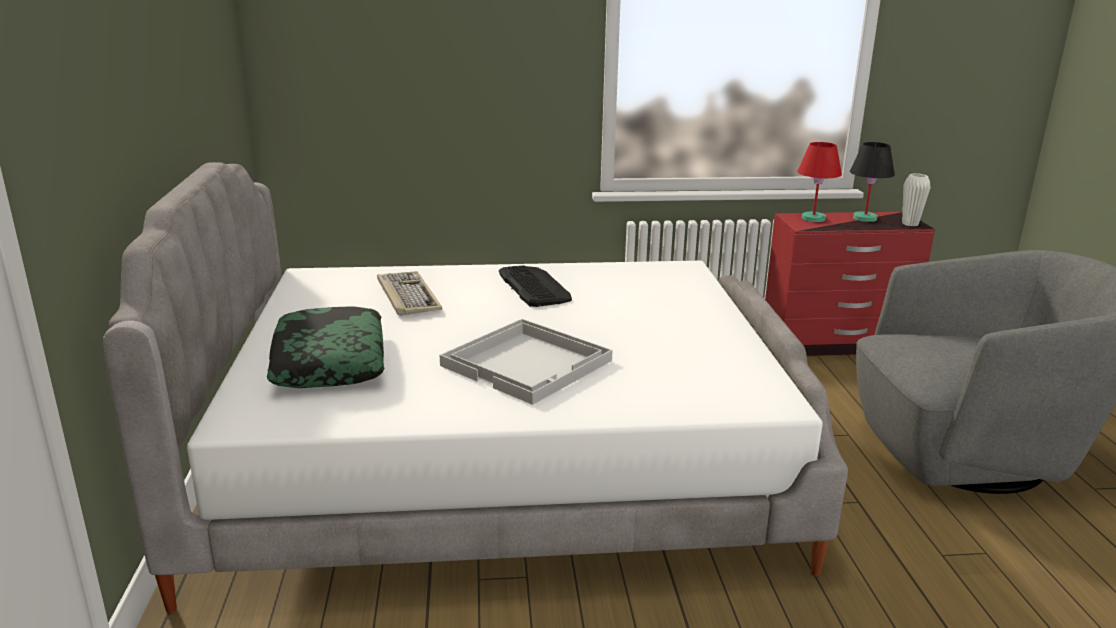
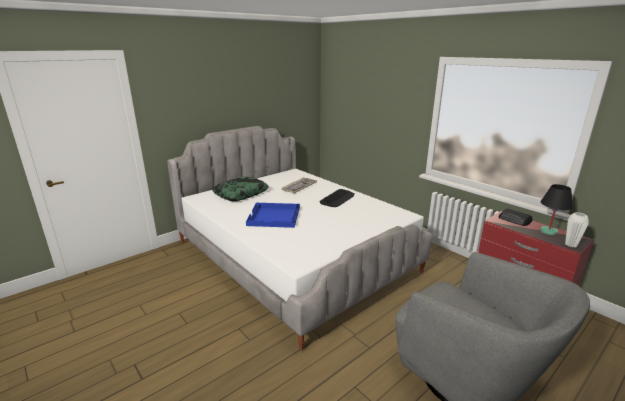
camera: 55 degrees right, 0 degrees up
white tray [440,319,612,405] -> blue tray [246,203,300,228]
red table lamp [797,142,842,222] -> radio [499,209,532,226]

